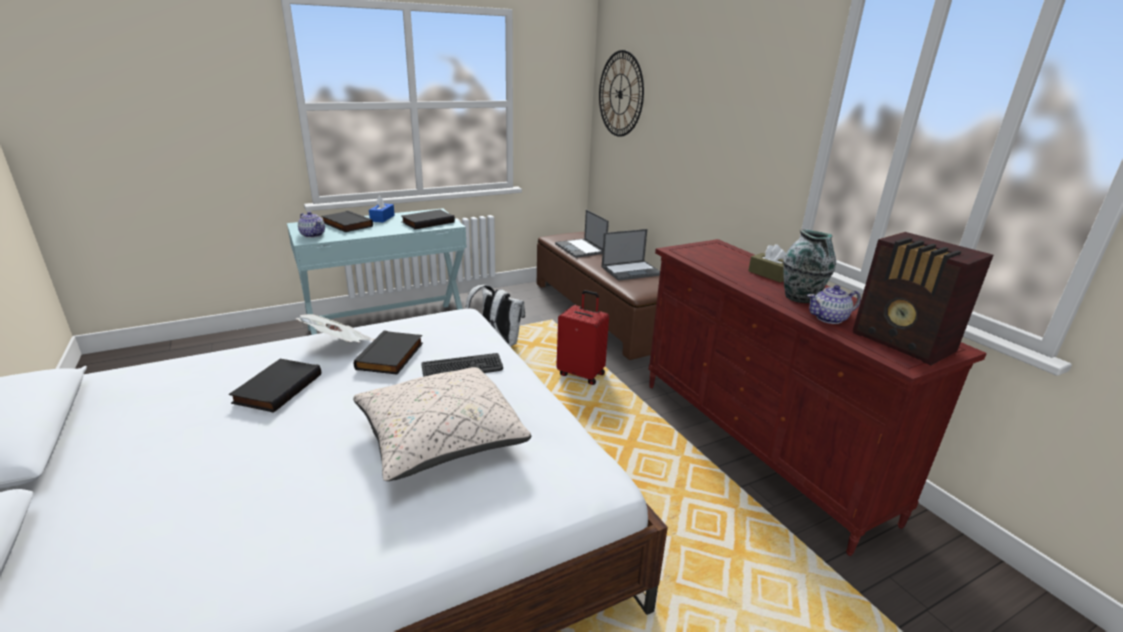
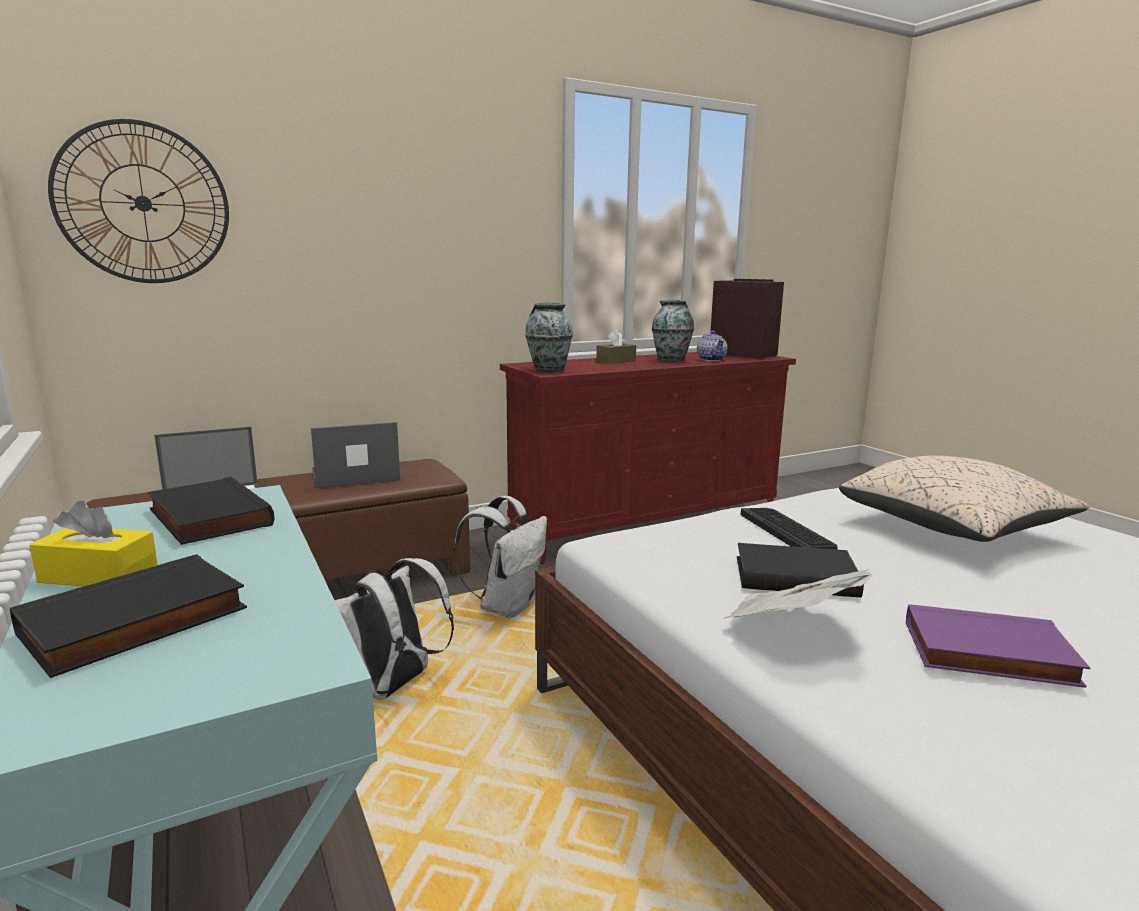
camera: 90 degrees left, 10 degrees down
black book [229,359,321,413] -> purple book [906,604,1090,688]
teapot [298,212,325,238] -> none
blue tissue box [369,196,395,223] -> yellow tissue box [29,500,158,586]
red suitcase [556,290,609,385] -> white backpack [453,496,547,618]
laptop [602,229,660,281] -> laptop turned 90 degrees counterclockwise [311,422,400,488]
radio [853,232,993,365] -> radio turned 105 degrees counterclockwise [710,279,784,360]
none -> vase [525,303,573,372]

